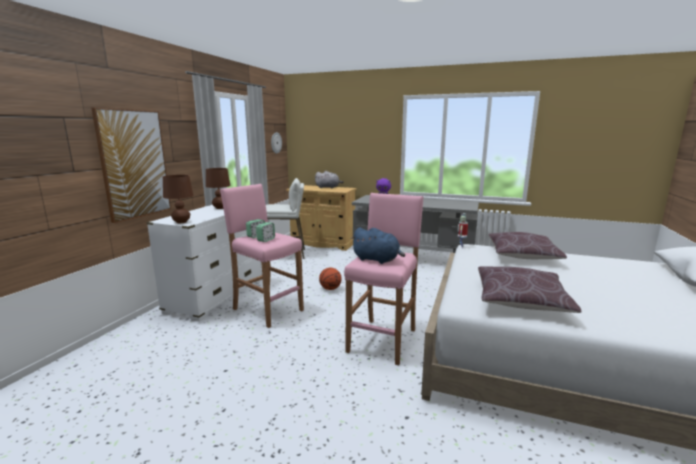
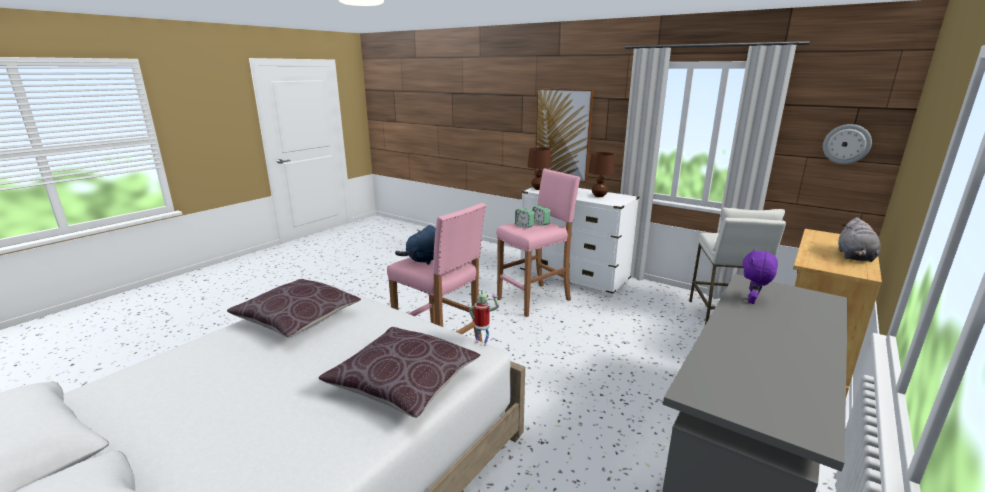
camera: 105 degrees right, 5 degrees up
basketball [319,268,342,290] -> none

